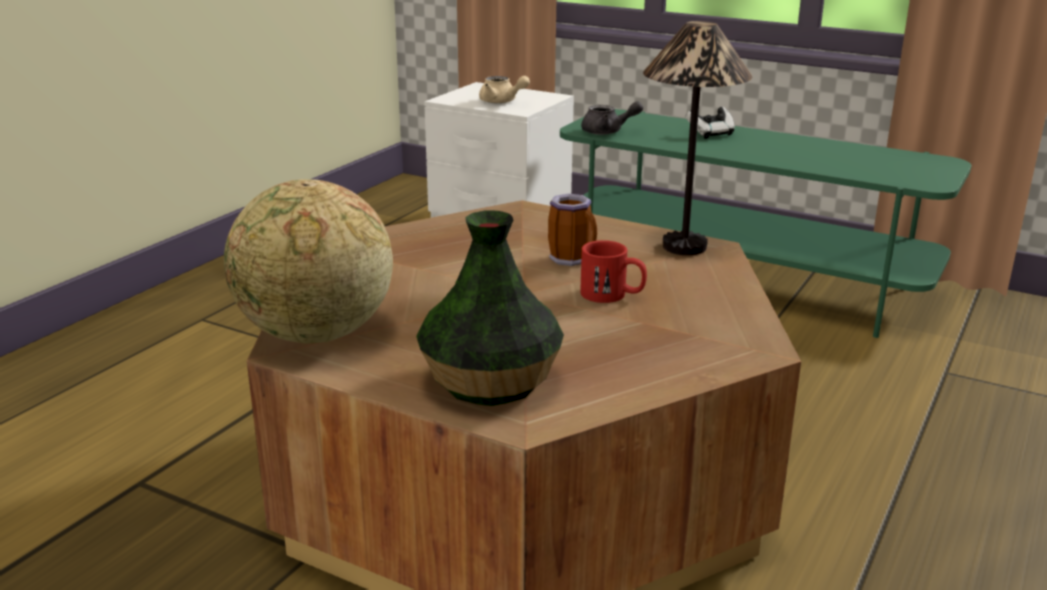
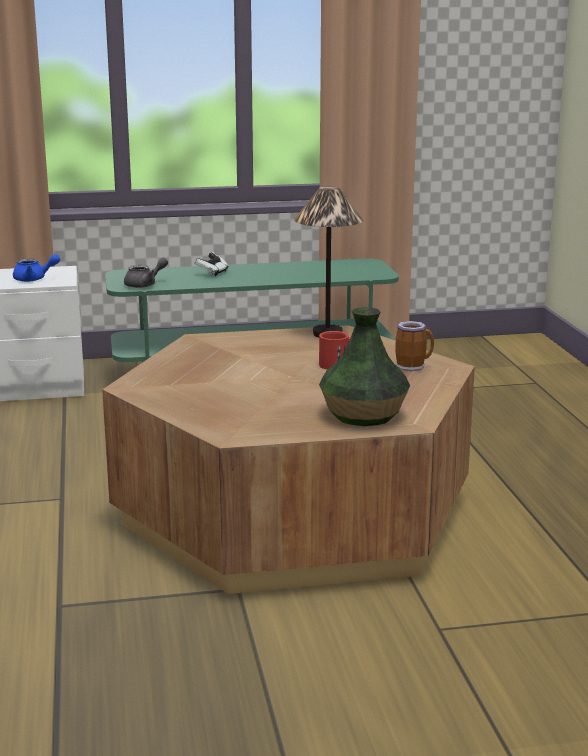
camera: 40 degrees left, 5 degrees down
globe [224,179,393,344] -> none
beige teapot [479,76,530,103] -> blue teapot [13,254,60,282]
mug [548,194,597,266] -> mug moved to [395,321,434,371]

